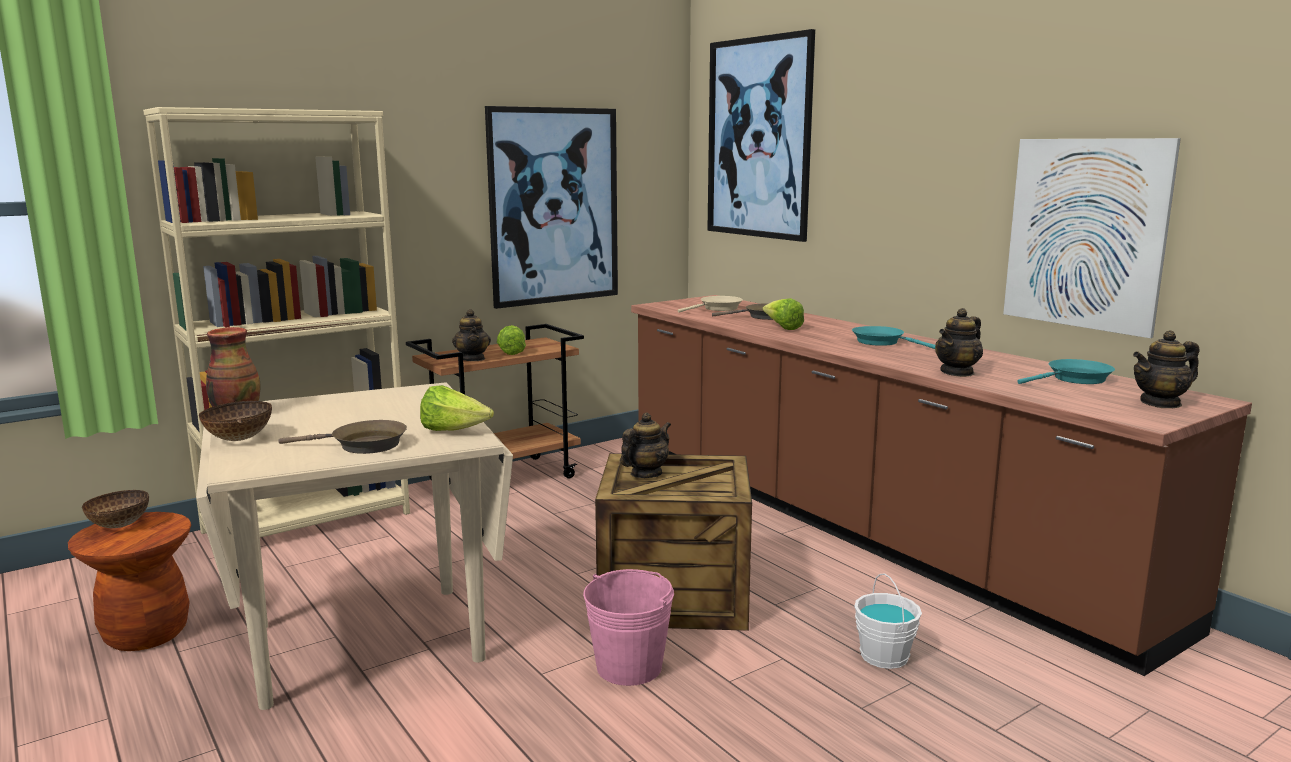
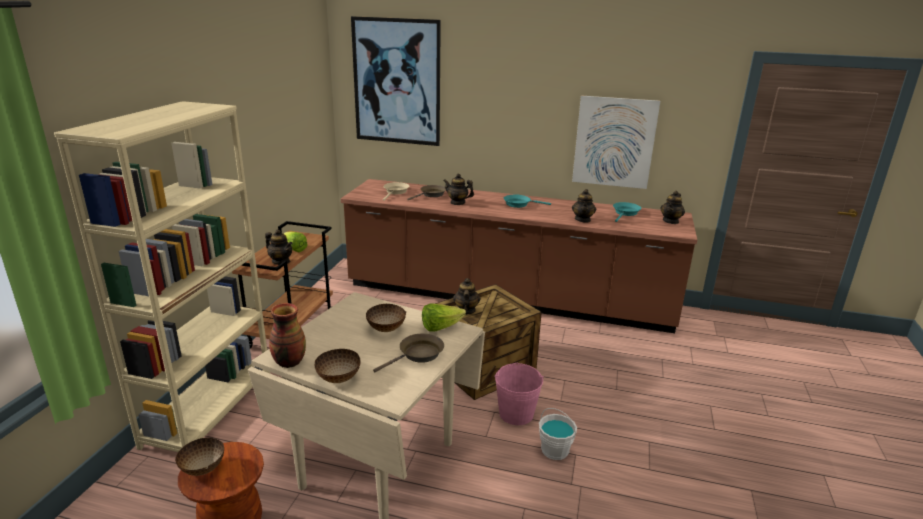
camera: 40 degrees left, 10 degrees up
picture [485,106,618,309] -> none
lettuce [763,298,804,330] -> teapot [444,174,474,205]
white bucket [854,574,922,669] -> white bucket moved to [539,408,577,460]
none -> bowl [366,304,406,332]

